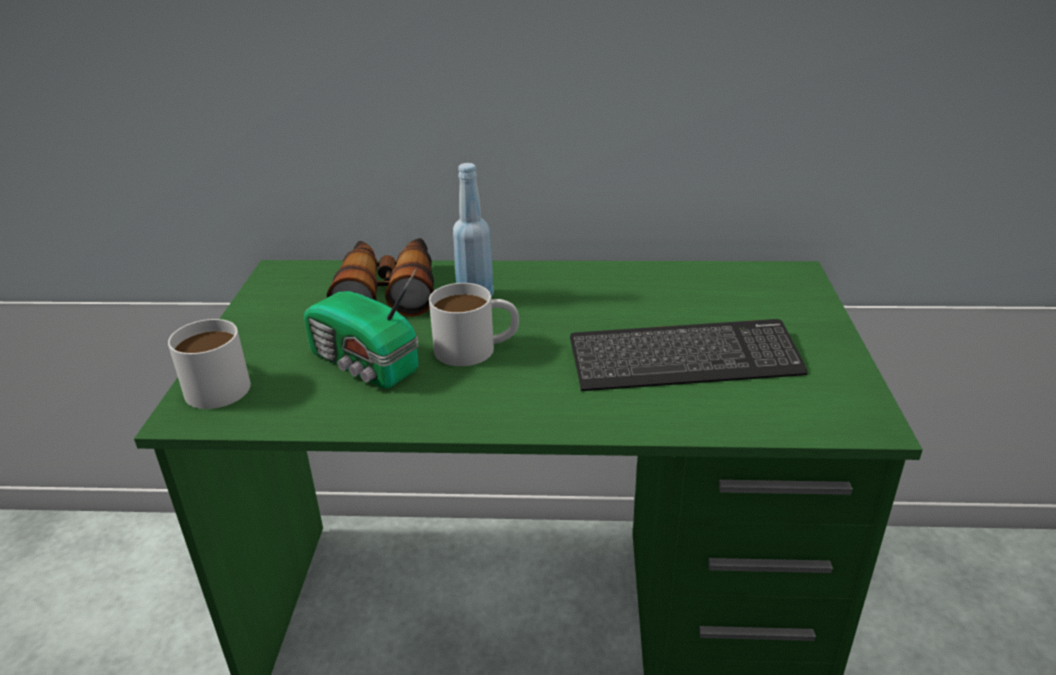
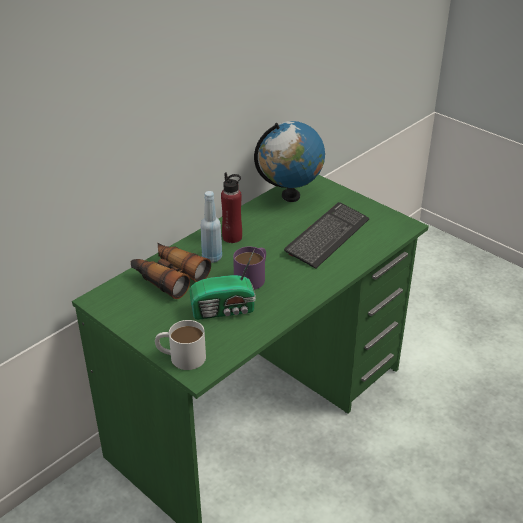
camera: 50 degrees left, 5 degrees up
white mug [429,283,519,366] -> purple mug [233,247,266,290]
none -> red bottle [221,172,242,243]
none -> globe [254,121,325,202]

